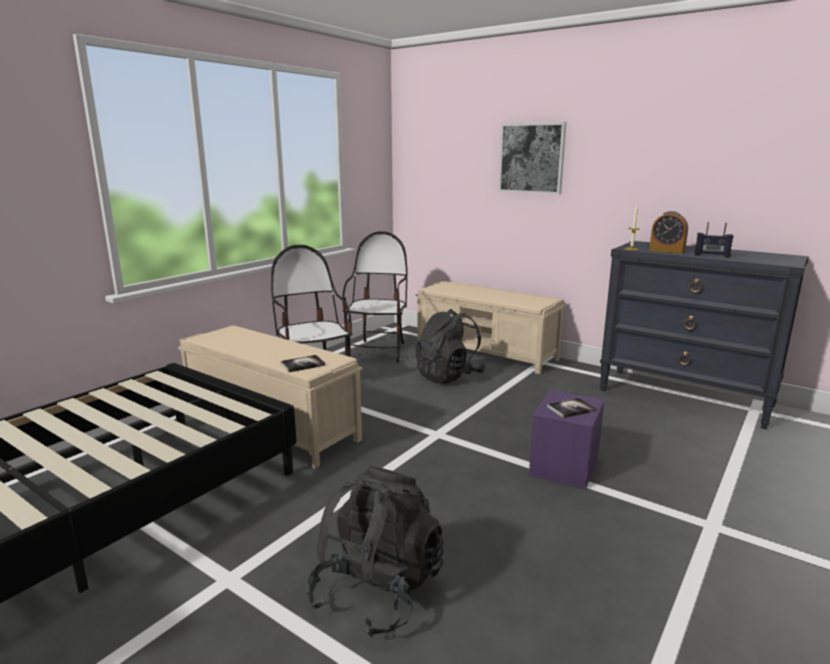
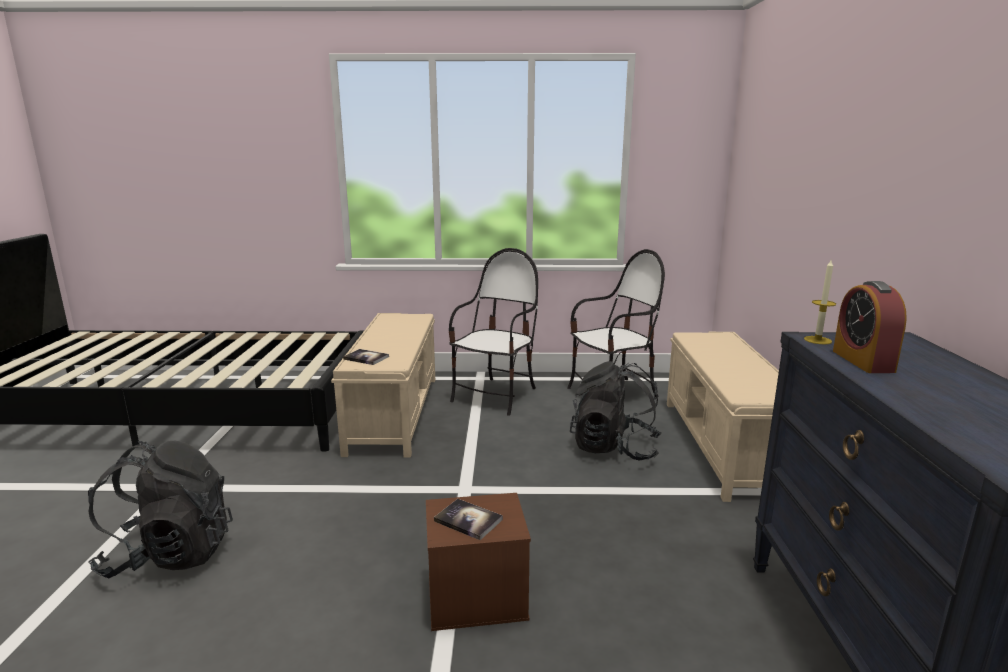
camera: 55 degrees right, 0 degrees up
picture [498,122,567,194] -> none
purple storage box [529,390,605,489] -> brown storage box [426,493,531,631]
radio [695,222,734,258] -> none

